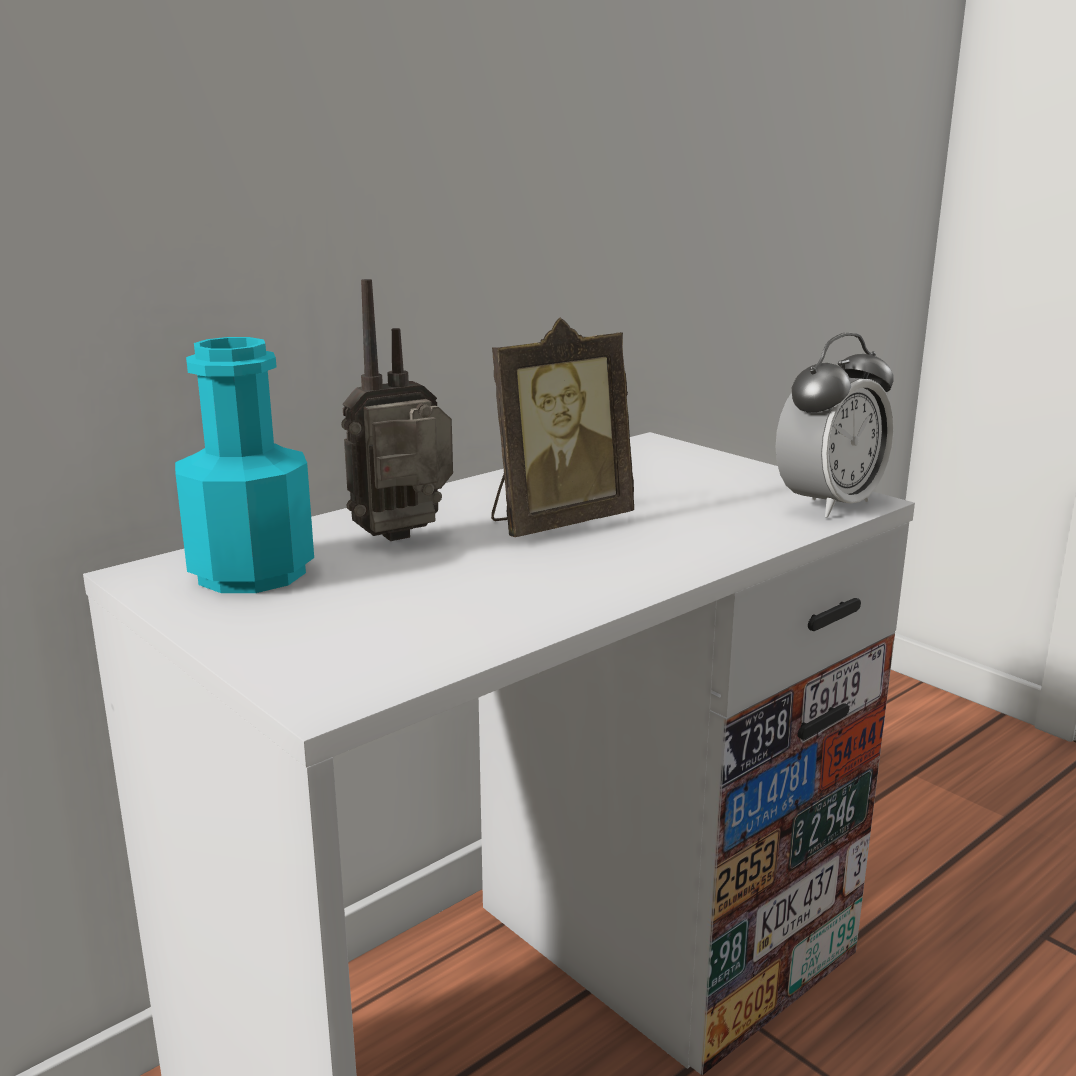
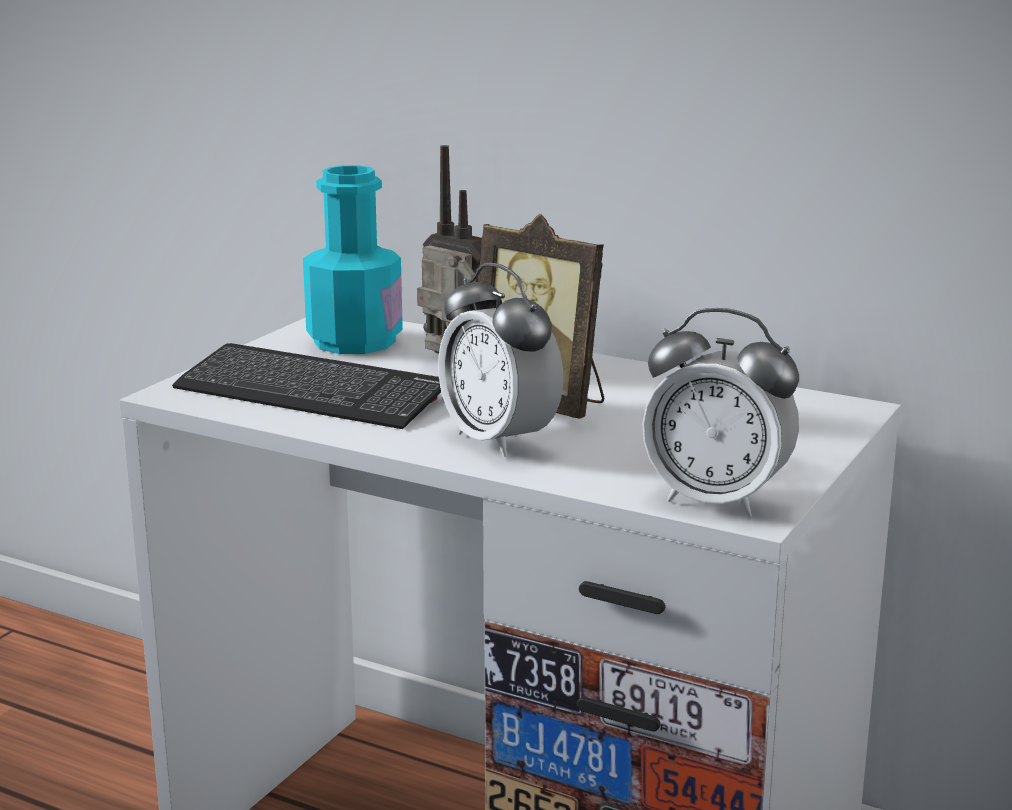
camera: 70 degrees right, 0 degrees up
none -> keyboard [172,343,441,429]
none -> alarm clock [438,263,563,457]

